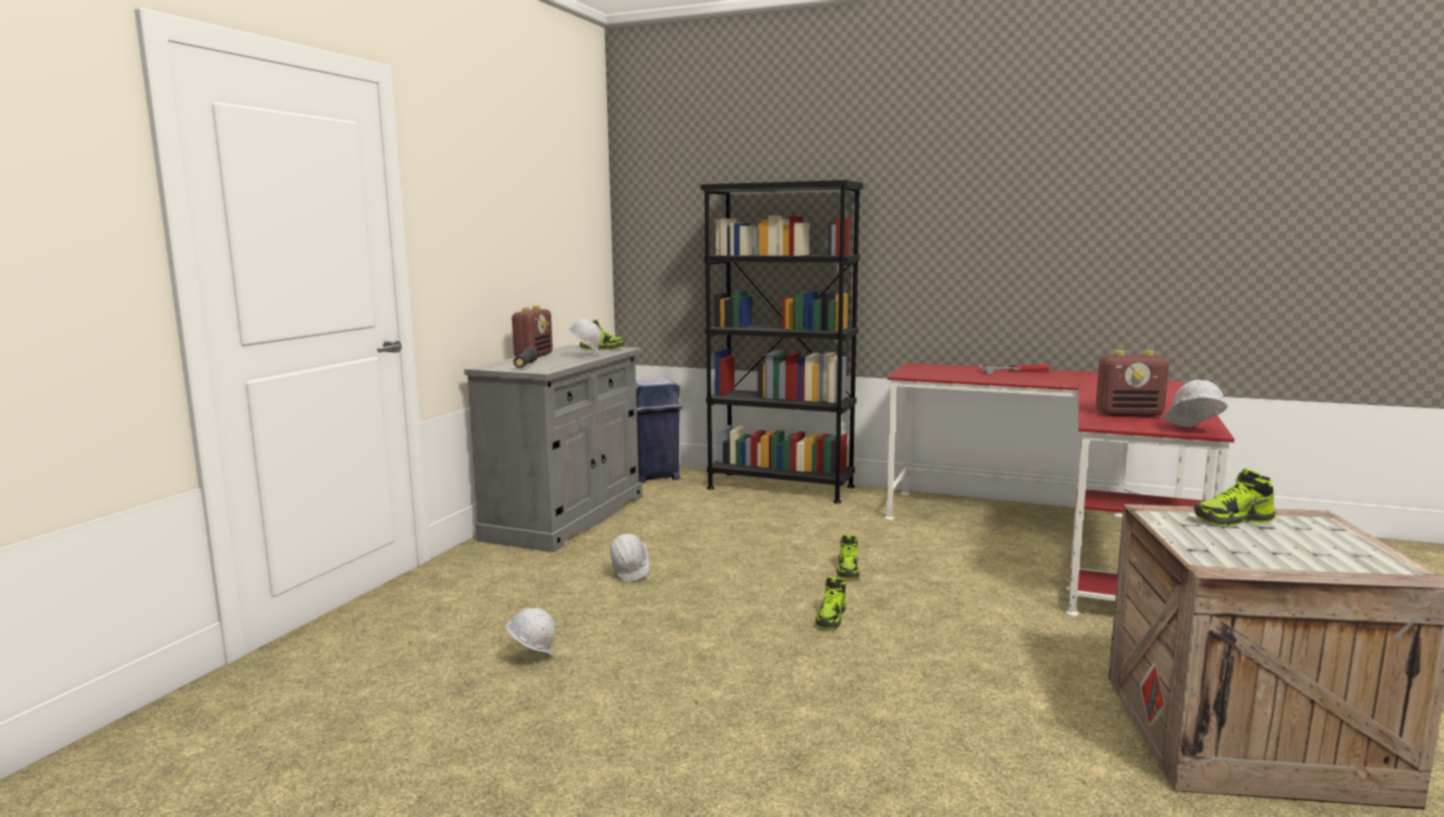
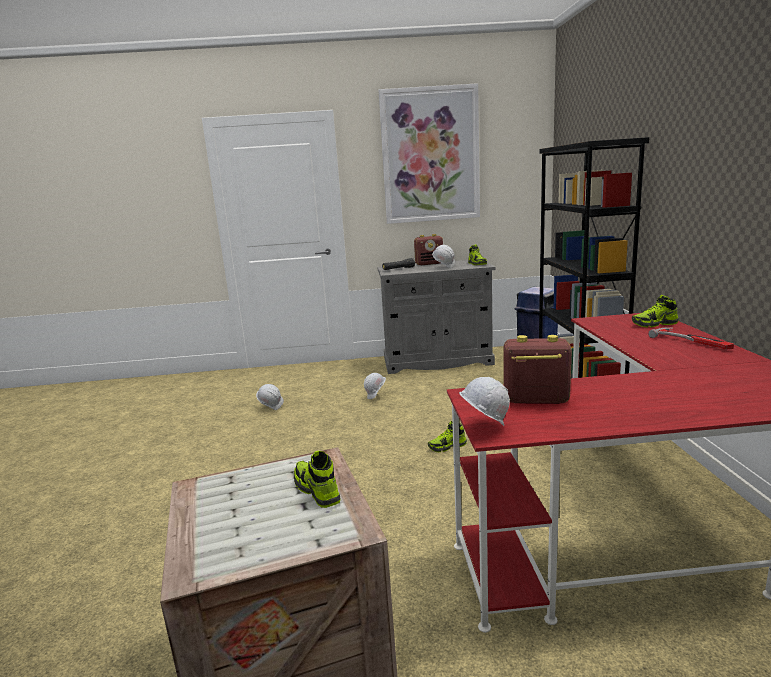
camera: 65 degrees right, 5 degrees up
shoe [816,576,846,629] -> shoe moved to [632,295,678,327]
radio [1096,350,1169,417] -> radio turned 120 degrees clockwise [503,335,572,404]
none -> picture [378,83,480,224]

